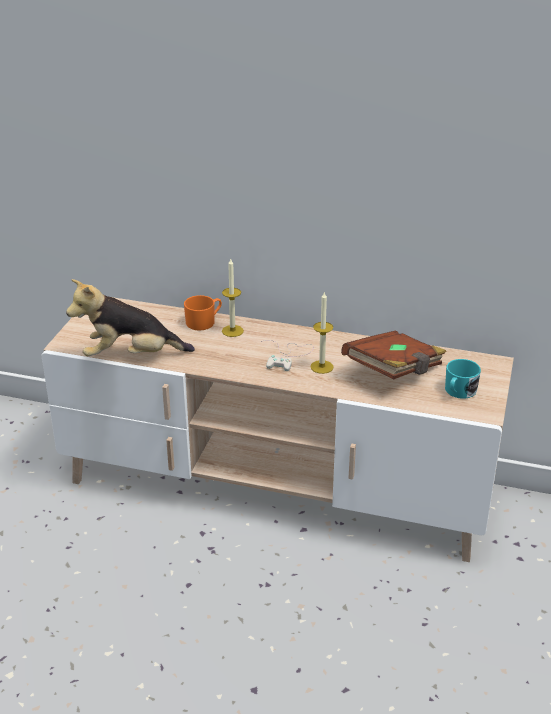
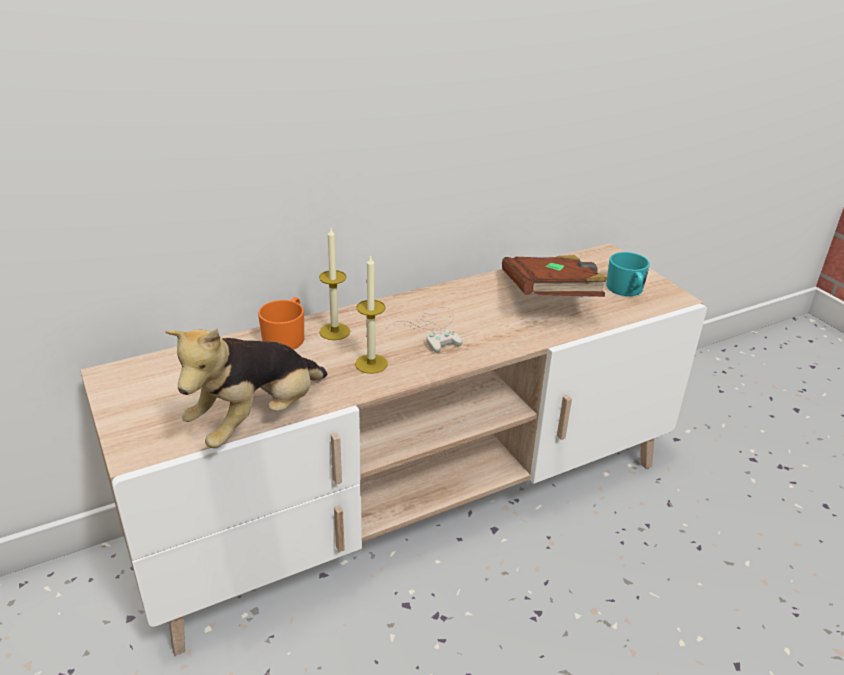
camera: 45 degrees left, 0 degrees up
candle [310,292,334,374] -> candle moved to [355,255,388,374]

